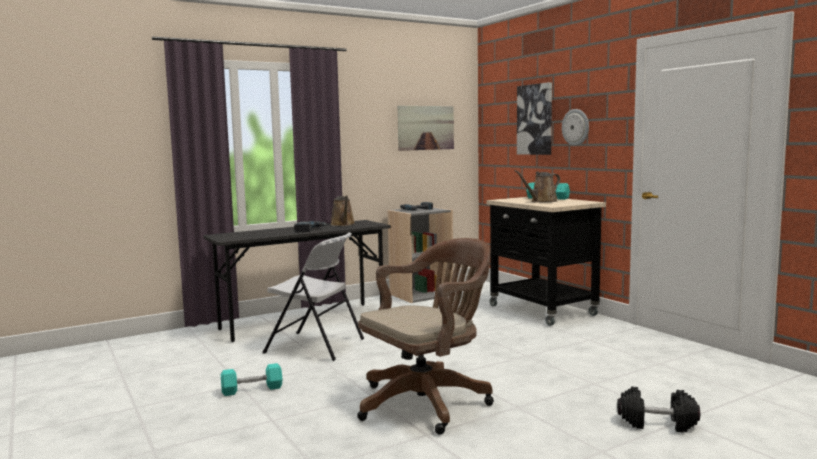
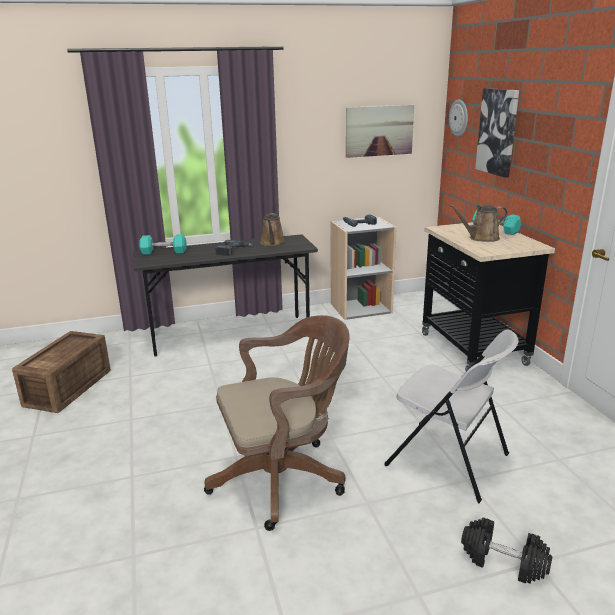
camera: 15 degrees right, 15 degrees up
turquoise dumbbell [221,363,282,396] -> turquoise dumbbell moved to [139,234,186,254]
white chair [263,232,364,361] -> white chair moved to [384,330,518,503]
wall clock [562,109,589,146] -> wall clock moved to [449,99,468,137]
none -> crate [12,331,111,413]

